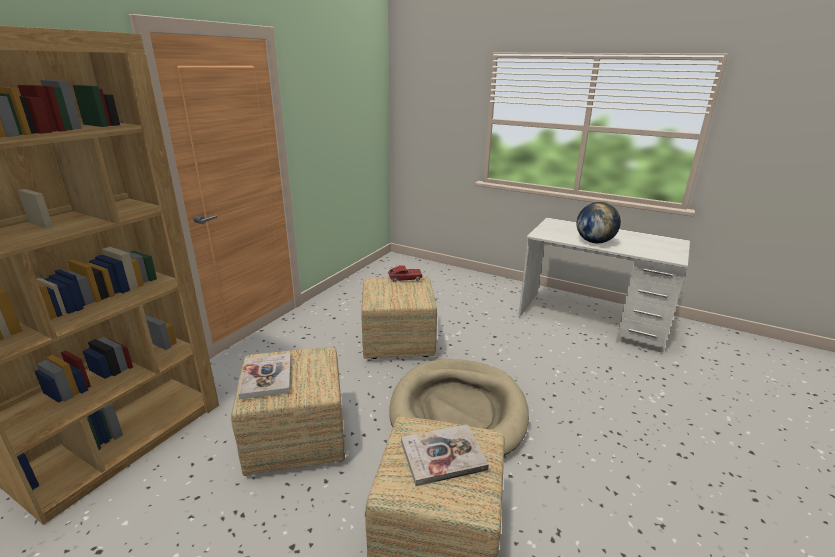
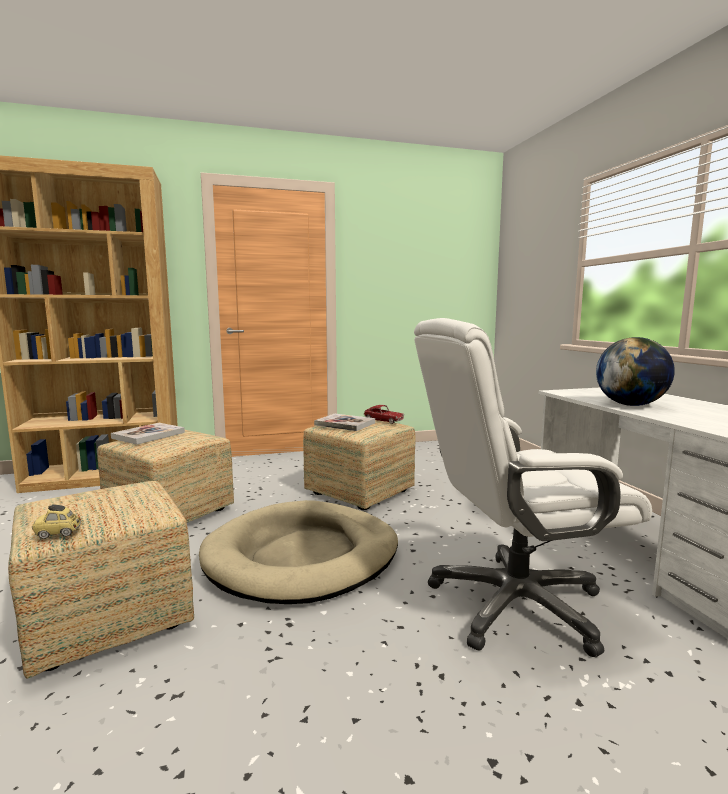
camera: 45 degrees right, 15 degrees down
book [401,424,489,486] -> book moved to [314,414,375,431]
none -> toy car [32,504,81,539]
none -> white office chair [414,318,652,657]

